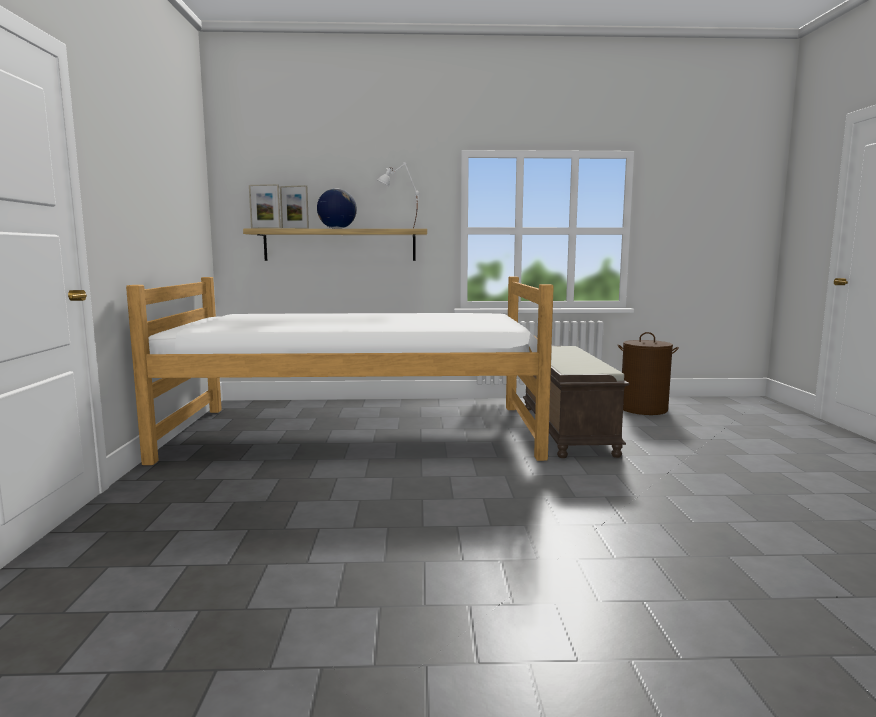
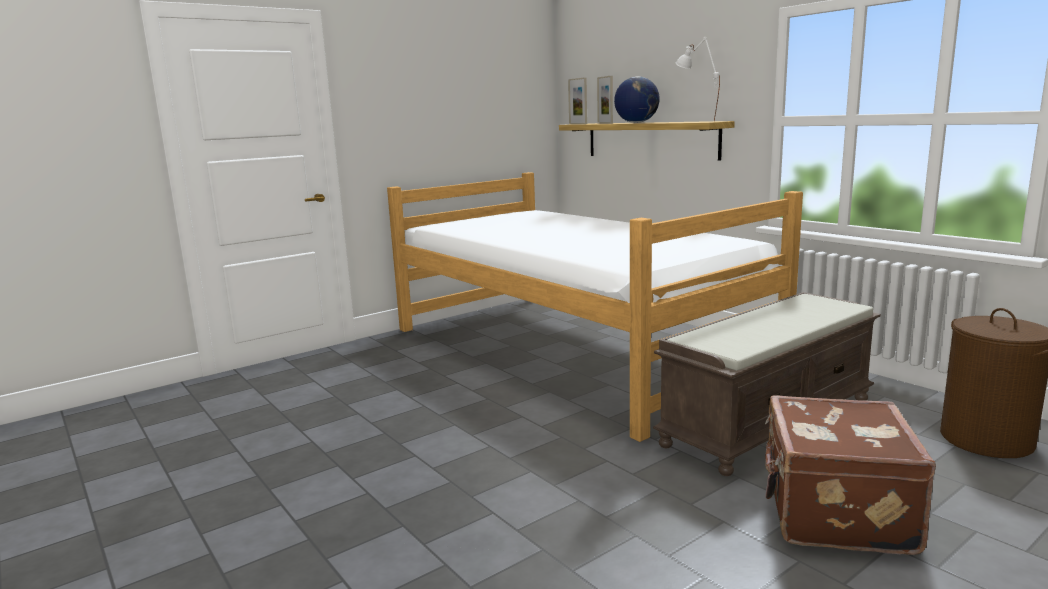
camera: 55 degrees right, 5 degrees up
none -> brown suitcase [765,395,936,555]

